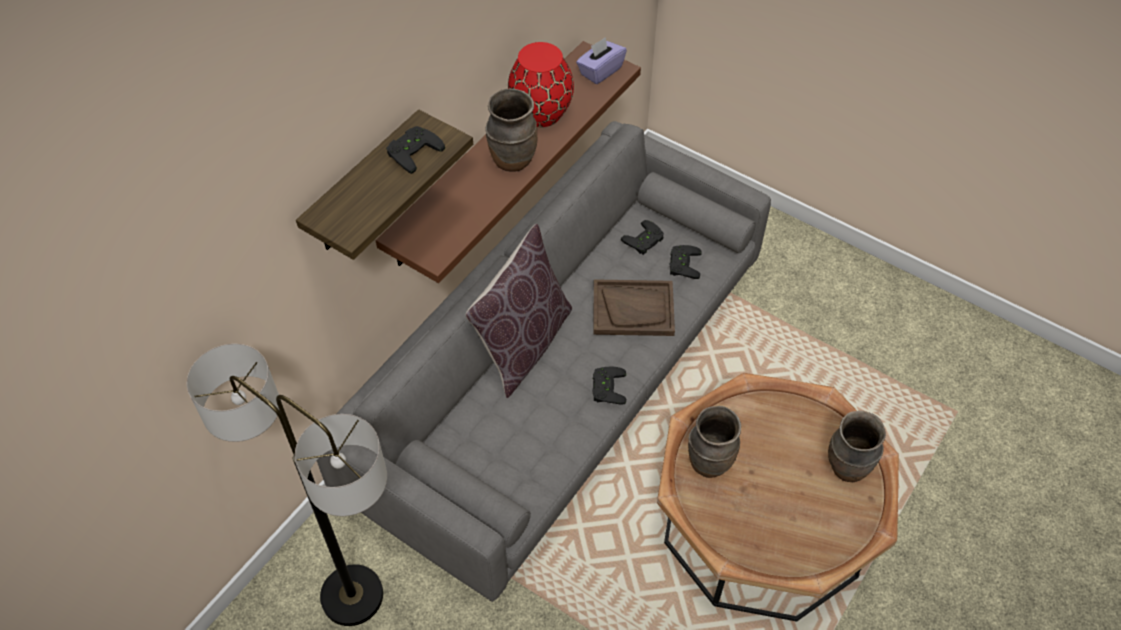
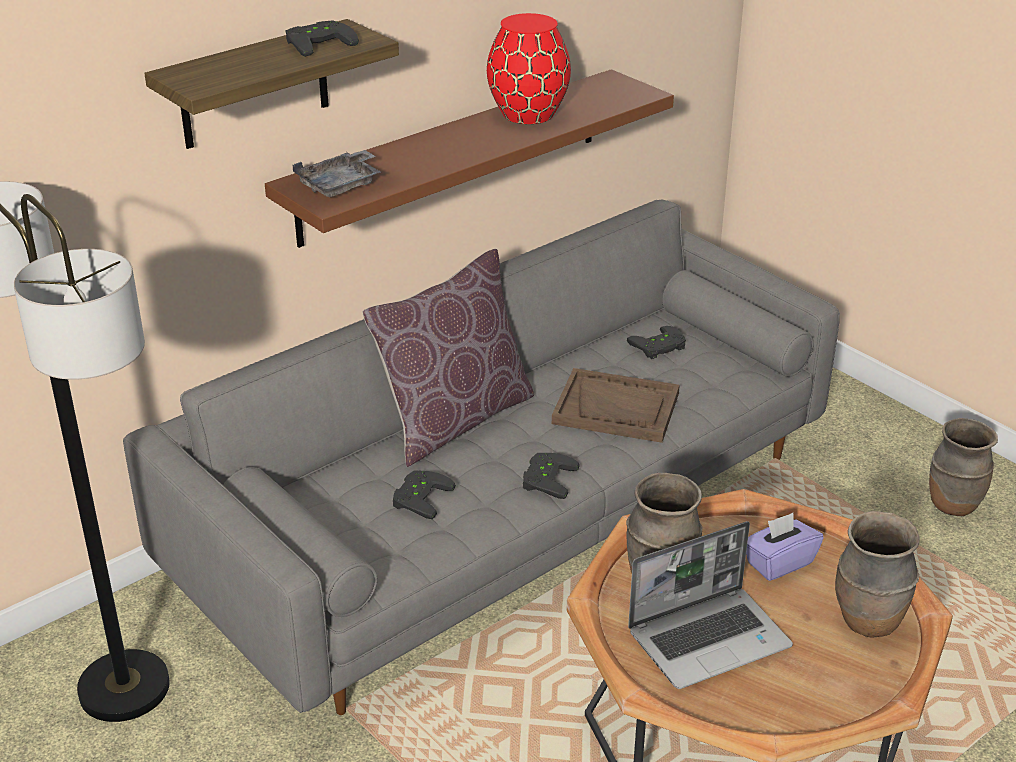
camera: 15 degrees right, 20 degrees down
brown vase [486,89,537,171] -> brown vase moved to [929,418,998,516]
purple tissue box [576,37,627,84] -> purple tissue box moved to [746,513,824,581]
black game controller [670,245,702,279] -> black game controller moved to [393,470,456,519]
none -> grey tray [293,150,381,197]
none -> laptop [628,521,793,689]

